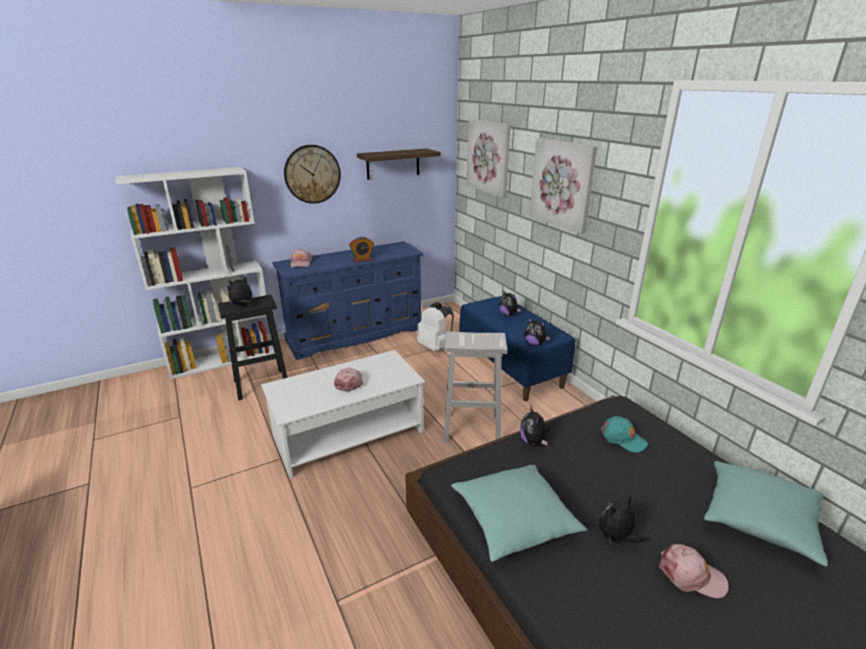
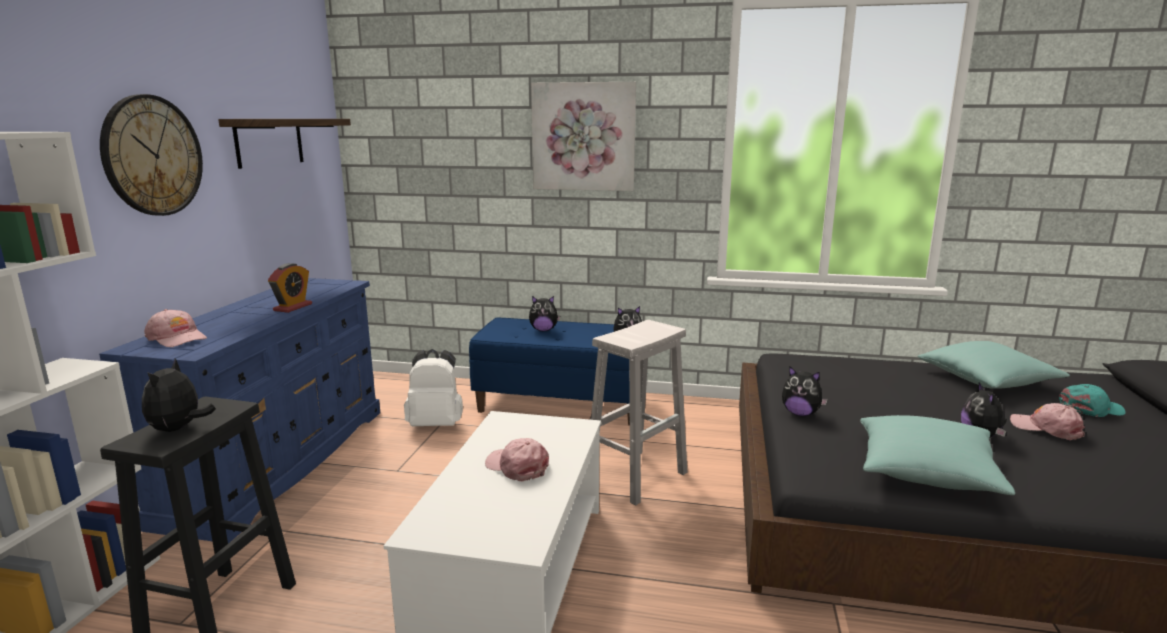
camera: 50 degrees left, 10 degrees down
picture [467,119,511,198] -> none
turquoise cap [601,416,648,453] -> turquoise cap moved to [1059,384,1126,417]
pink cap [659,544,729,598] -> pink cap turned 105 degrees counterclockwise [1010,403,1085,440]

